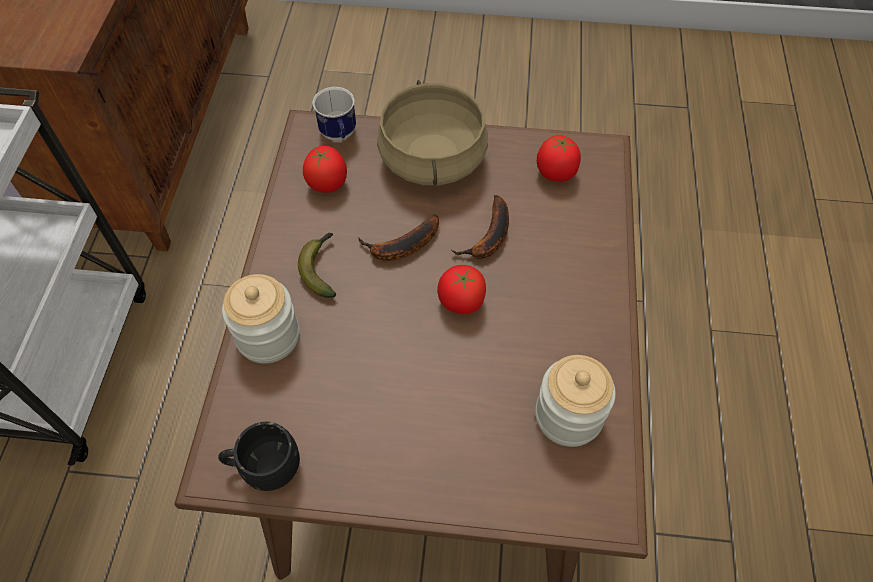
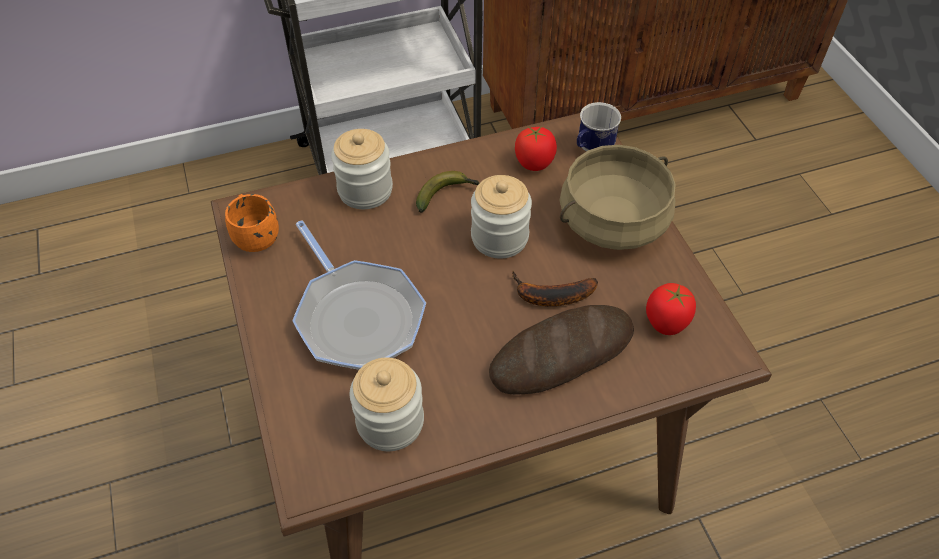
camera: 65 degrees right, 5 degrees down
black mug [218,421,300,491] -> orange mug [225,194,279,252]
banana [358,214,439,261] -> jar [471,175,532,258]
tomato [437,265,486,314] -> none
none -> frying pan [292,221,426,370]
none -> bread [489,305,634,394]

